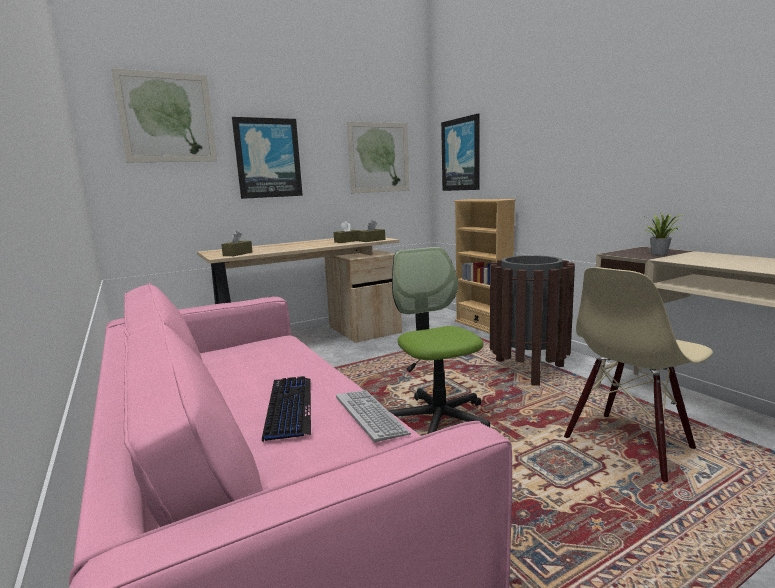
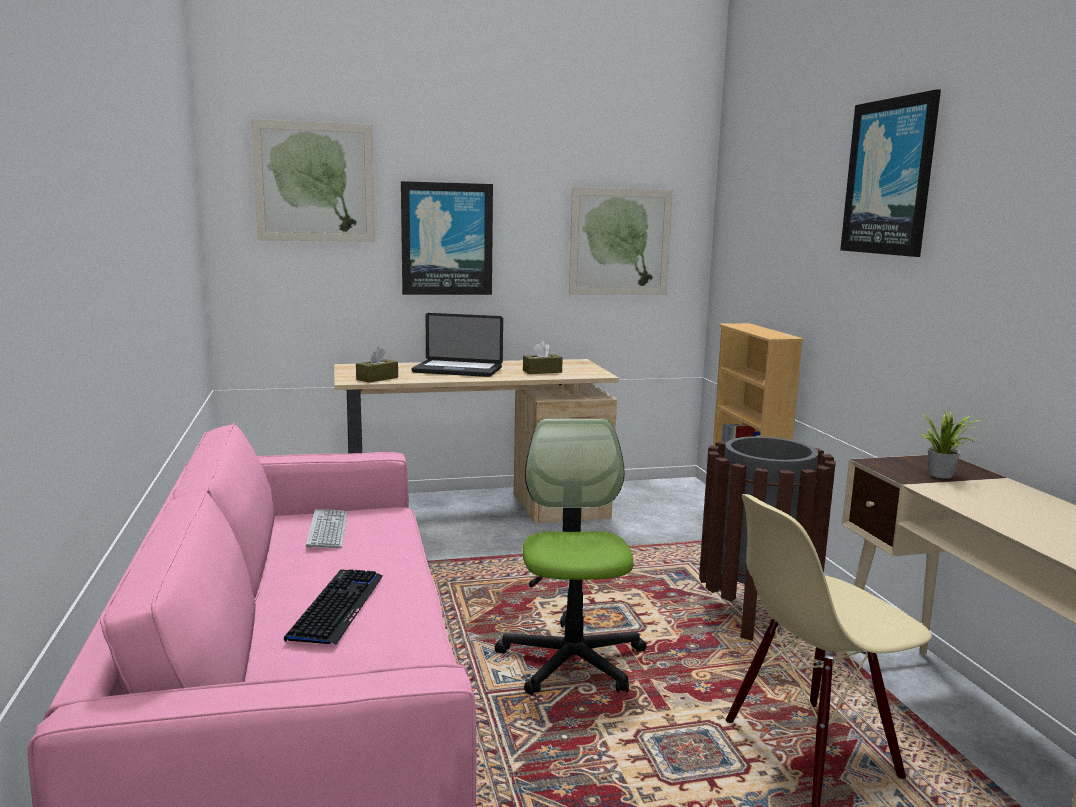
camera: 15 degrees right, 0 degrees up
keyboard [336,390,411,442] -> keyboard moved to [306,509,348,548]
brown tissue box [359,220,385,242] -> none
picture [441,114,479,191] -> picture moved to [840,89,941,257]
none -> laptop [412,313,503,377]

